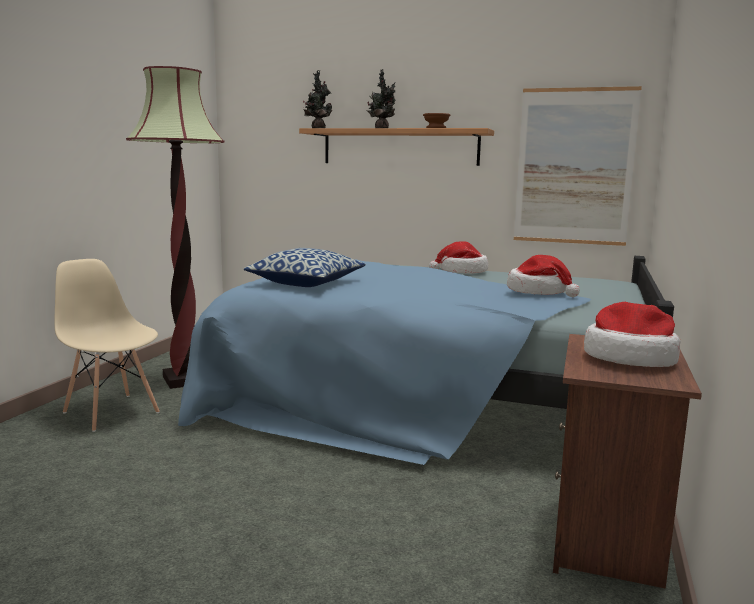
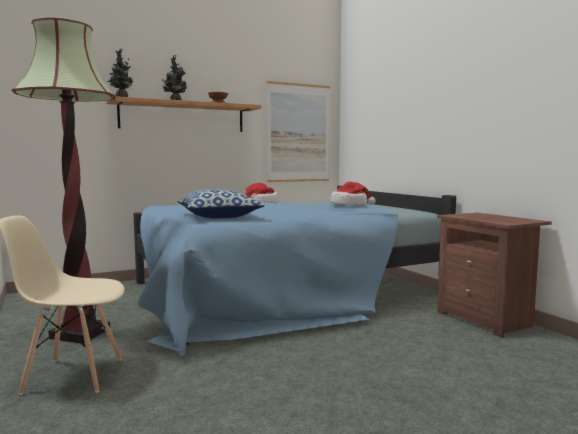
camera: 45 degrees left, 5 degrees down
hat [584,302,681,367] -> none

